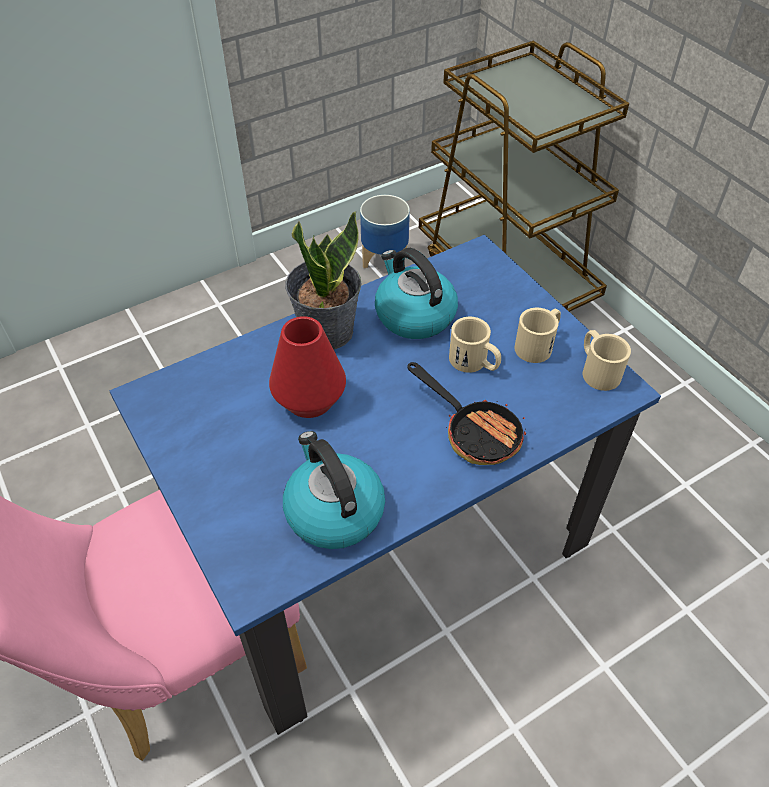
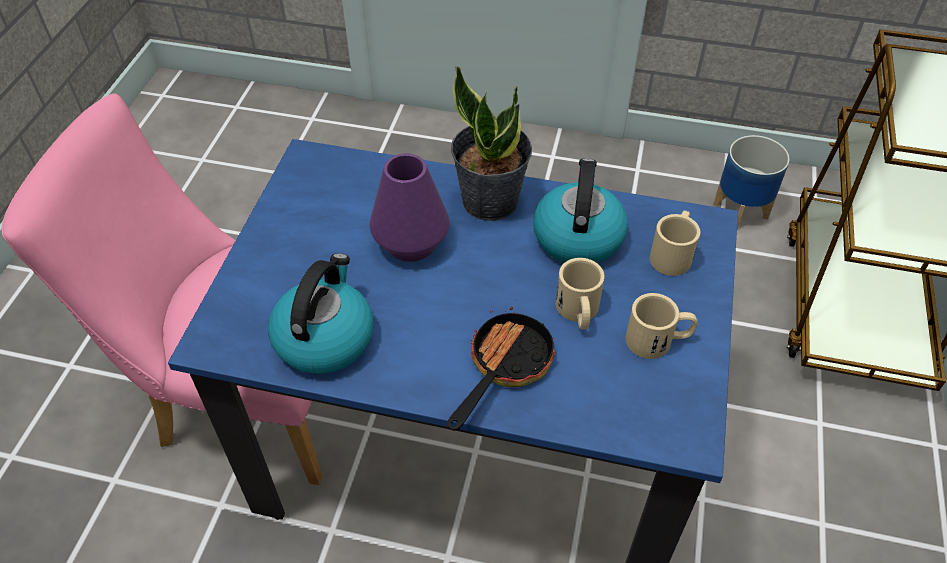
camera: 45 degrees right, 0 degrees up
red vase [269,316,346,418] -> purple vase [370,153,450,262]
frying pan [407,362,526,465] -> frying pan turned 150 degrees counterclockwise [447,300,555,431]
beige mug [583,330,631,391] -> beige mug moved to [650,211,701,276]

